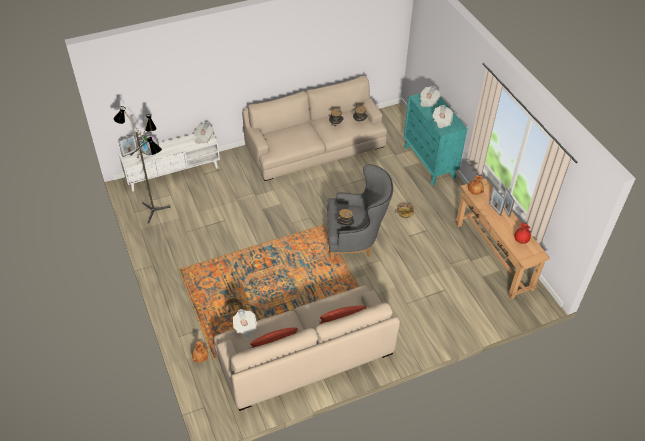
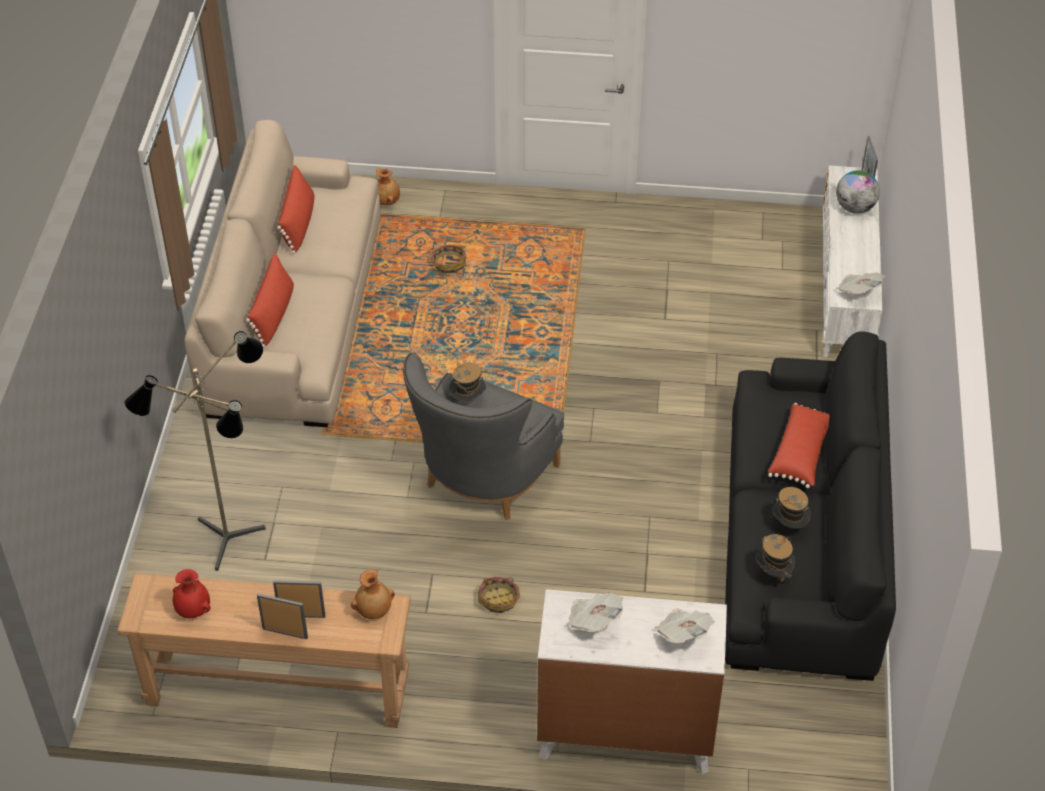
camera: 120 degrees right, 0 degrees up
floor lamp [114,106,171,224] -> floor lamp moved to [124,331,266,571]
newspaper [233,309,258,339] -> none
beige sofa [242,76,387,181] -> black sofa [725,331,896,681]
turquoise dresser [404,94,467,186] -> white dresser [537,589,727,774]
none -> red pillow [768,403,829,488]

